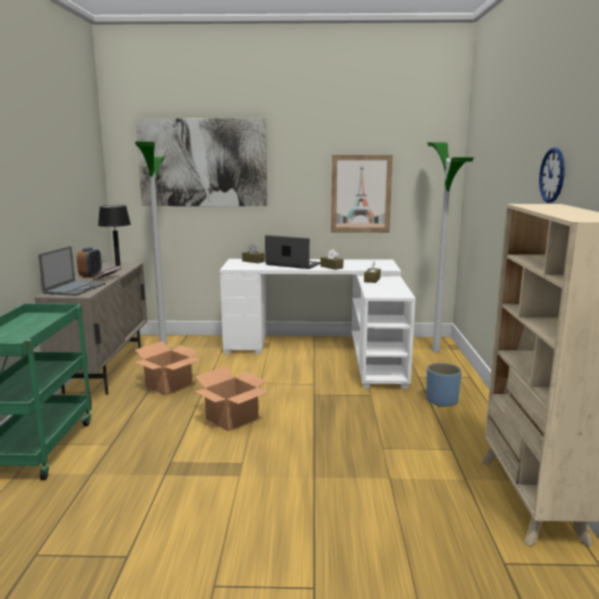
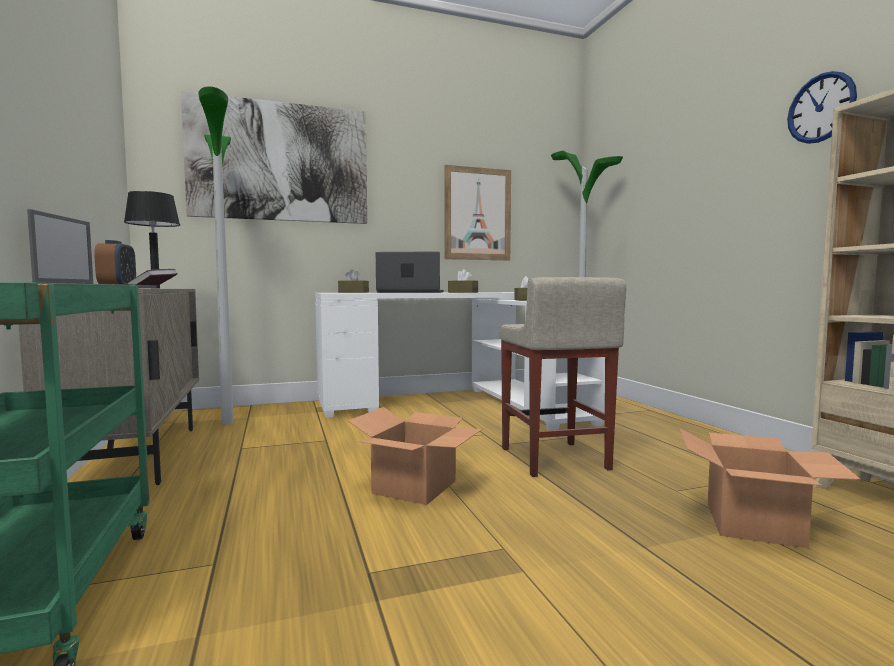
camera: 20 degrees left, 10 degrees down
cardboard box [135,341,201,396] -> cardboard box moved to [679,428,861,548]
blue planter [426,362,462,407] -> none
none -> beige stool [499,277,627,477]

